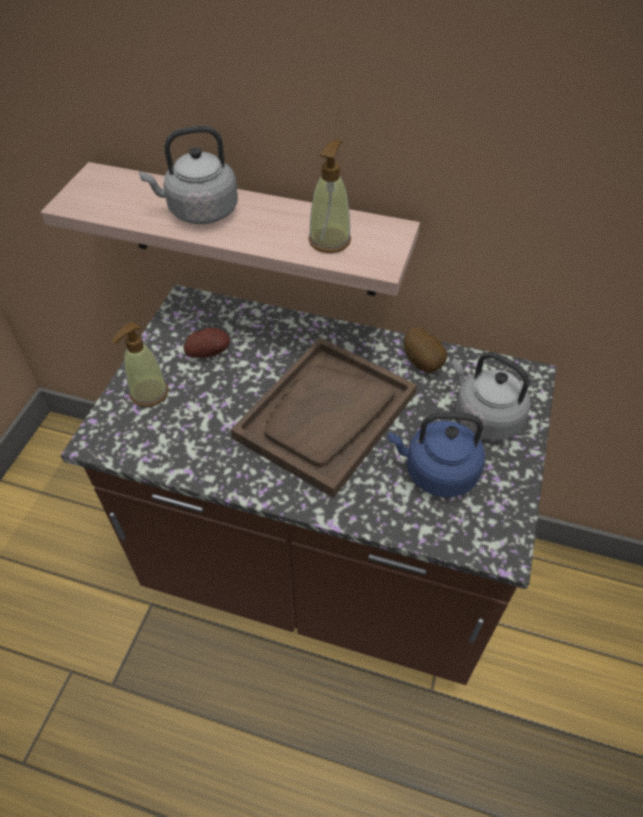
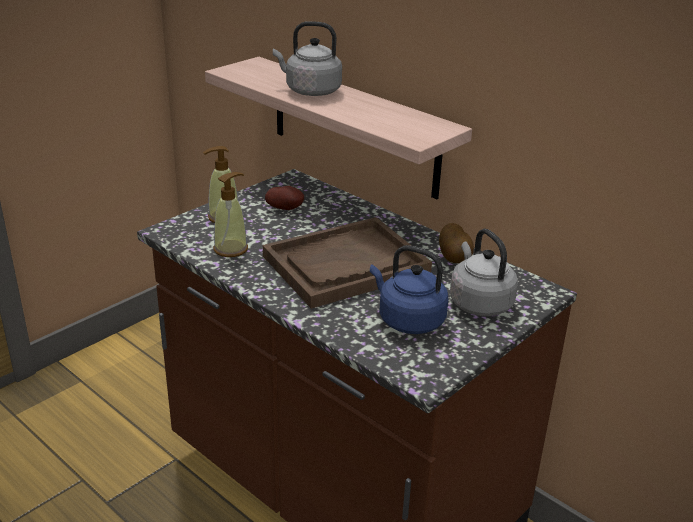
camera: 25 degrees right, 20 degrees down
soap dispenser [308,140,351,253] -> soap dispenser moved to [214,172,248,257]

